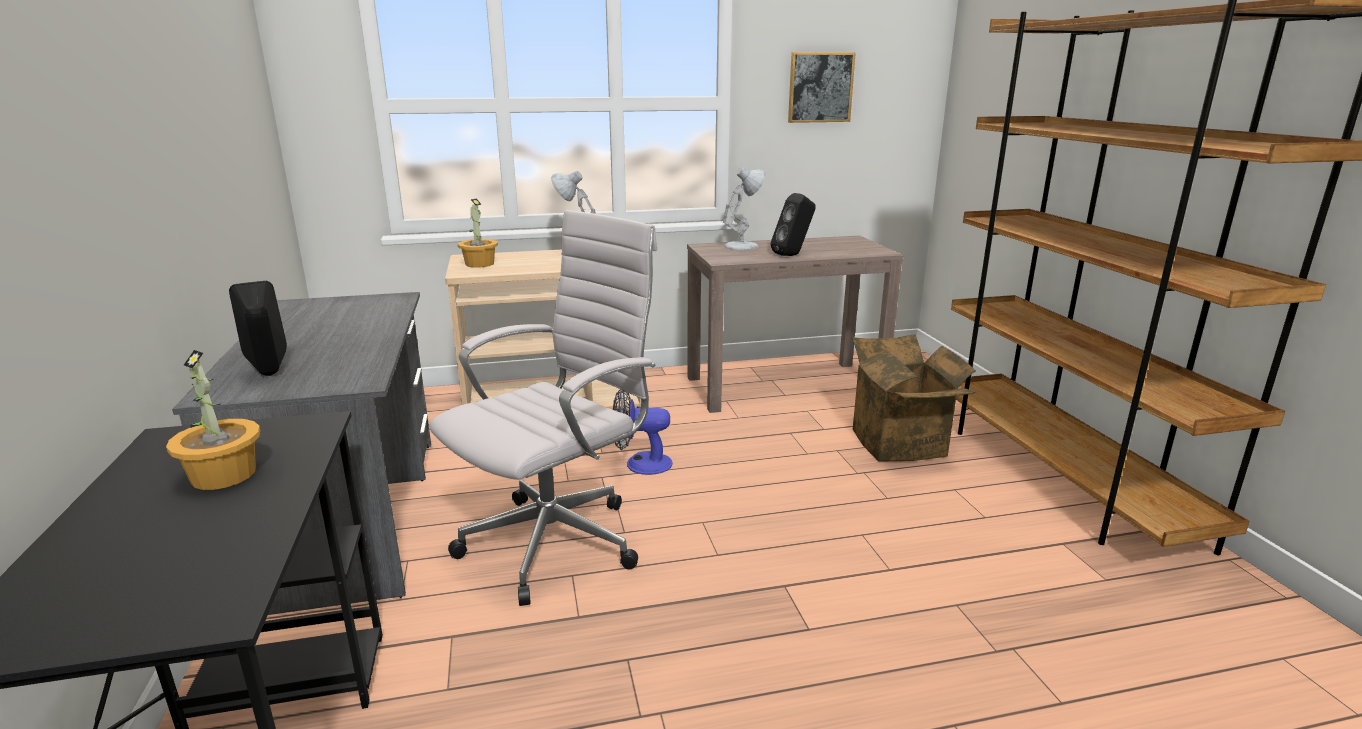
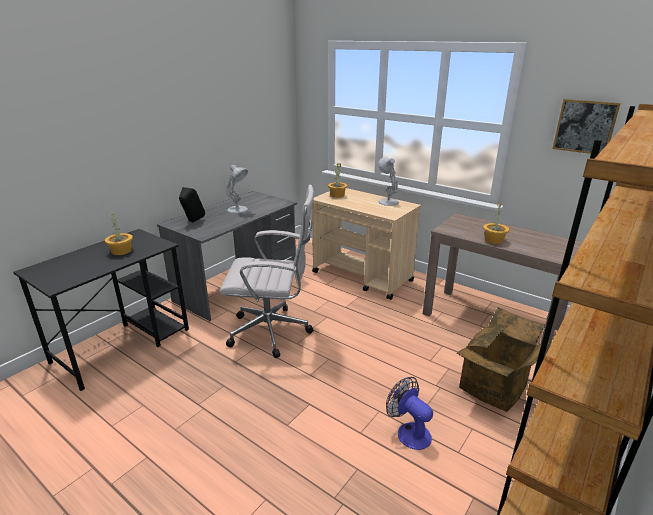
camera: 50 degrees right, 5 degrees up
fan [613,389,672,475] -> fan moved to [386,377,433,450]
white table lamp [723,167,766,250] -> white table lamp moved to [227,165,248,214]
black speaker [771,193,816,256] -> potted plant [483,202,509,244]

